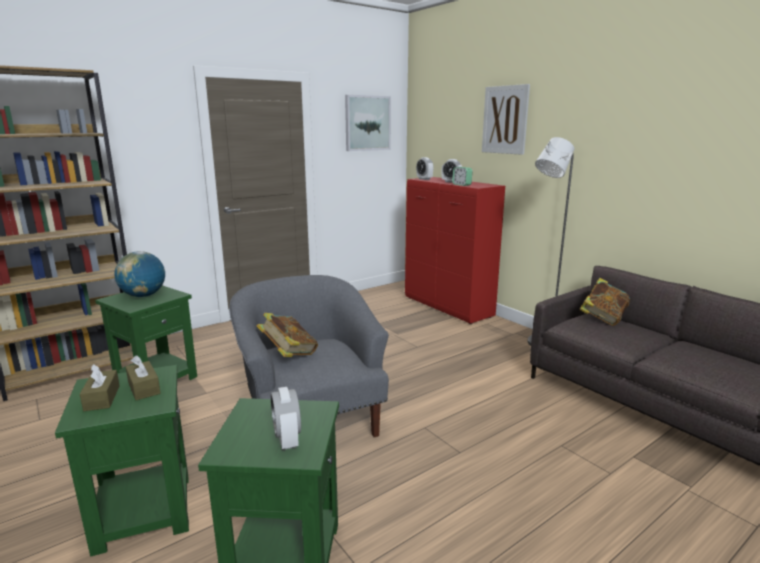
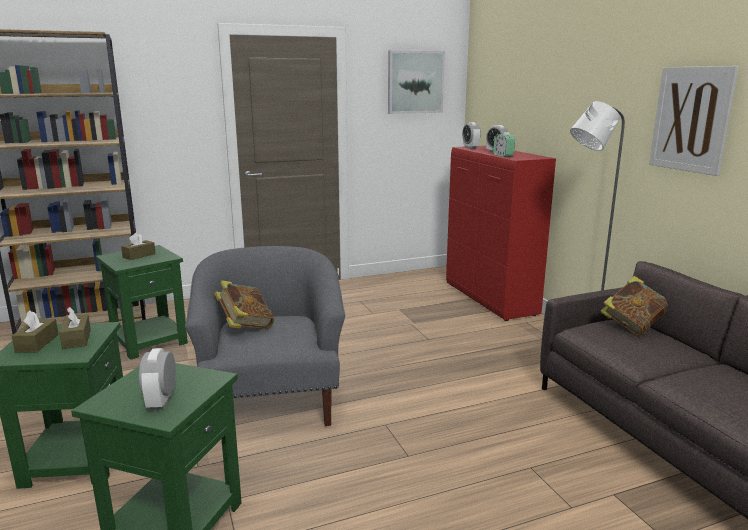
camera: 15 degrees right, 0 degrees up
globe [114,251,165,297] -> brown tissue box [121,232,156,260]
picture [482,84,530,155] -> picture moved to [649,66,739,176]

